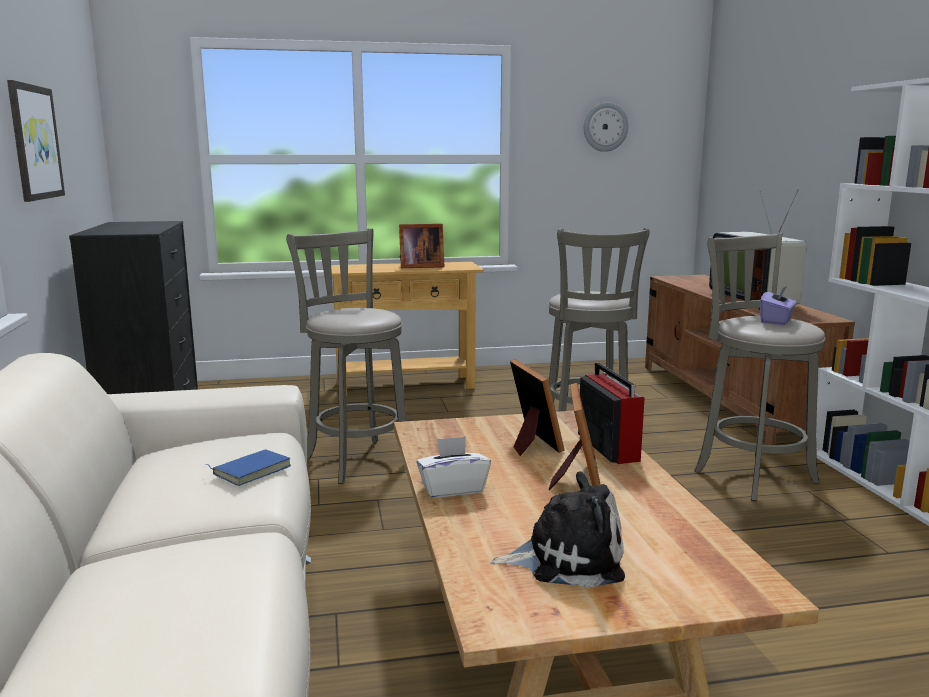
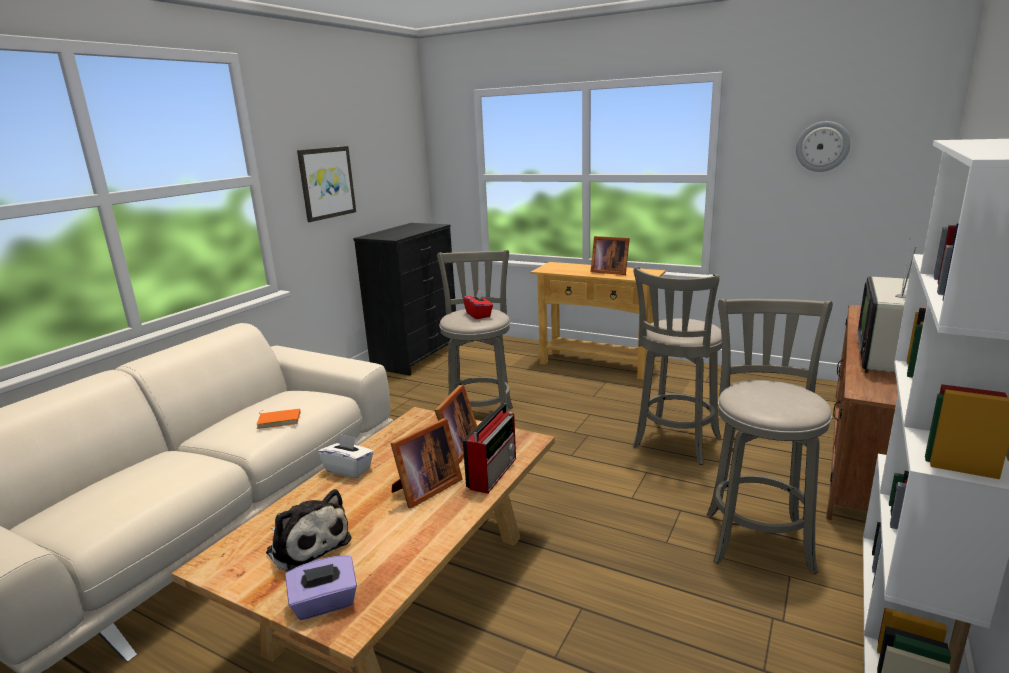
camera: 40 degrees right, 5 degrees up
blue book [206,449,291,486] -> orange book [257,409,301,429]
purple tissue box [760,285,796,325] -> purple tissue box moved to [285,556,357,620]
none -> red tissue box [463,289,493,319]

